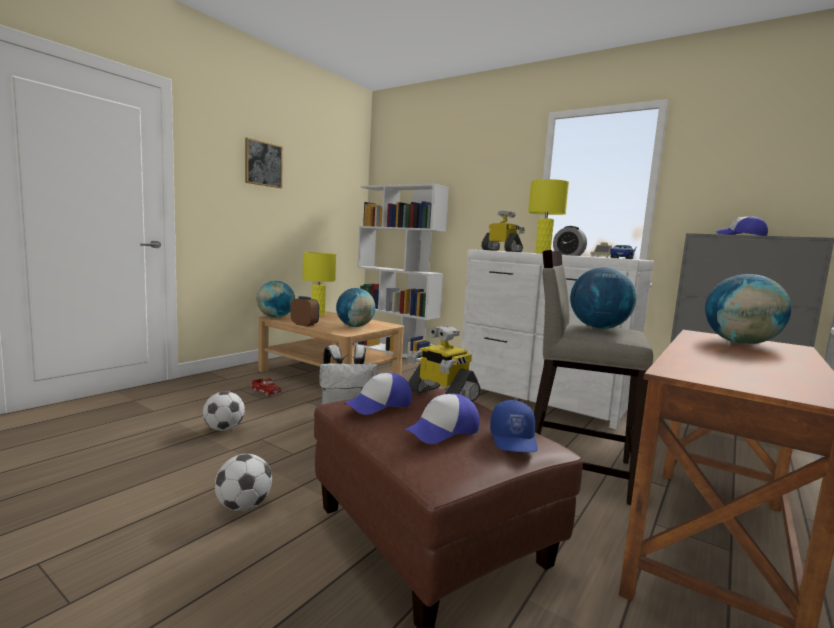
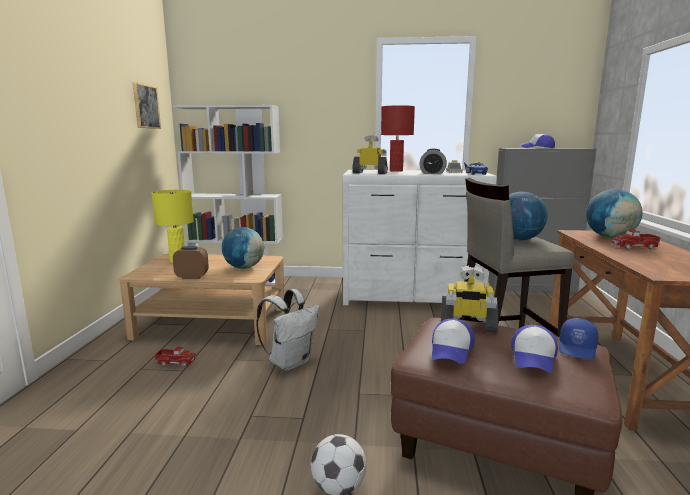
camera: 30 degrees left, 5 degrees up
football [203,391,245,431] -> none
picture [245,138,283,188] -> picture moved to [133,82,161,129]
globe [257,281,295,318] -> none
blue cap [490,400,538,452] -> blue cap turned 60 degrees clockwise [559,318,598,359]
yellow table lamp [528,179,569,253] -> red table lamp [381,105,415,172]
none -> toy truck [610,229,660,249]

